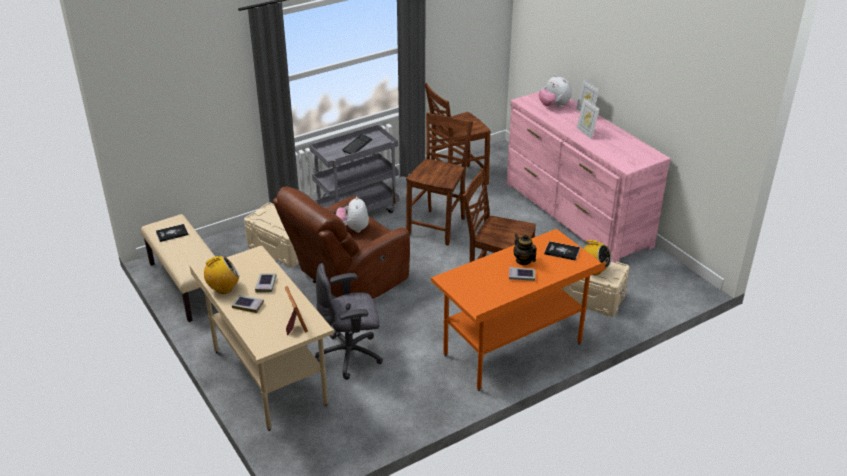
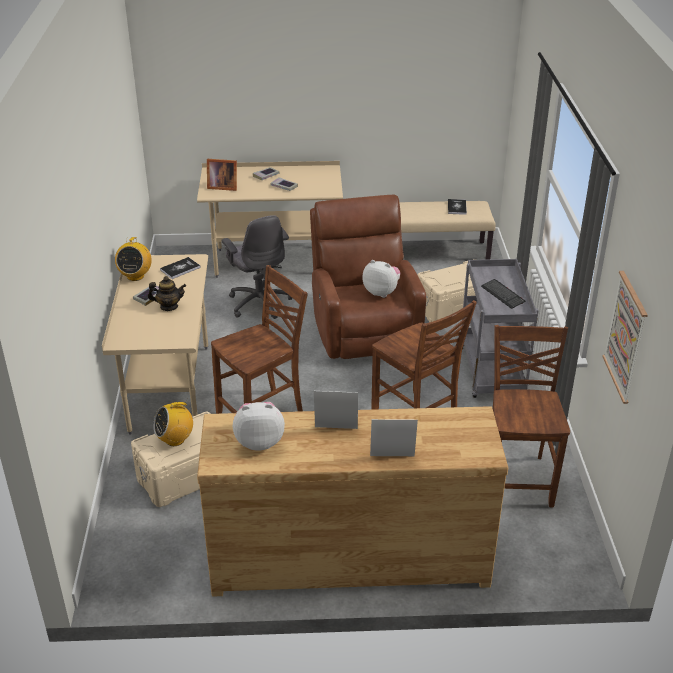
camera: 120 degrees right, 0 degrees up
radio [204,256,240,294] -> radio moved to [115,237,152,281]
grey office chair [315,263,383,380] -> grey office chair turned 135 degrees clockwise [222,215,292,319]
orange desk [431,229,606,391] -> beige desk [102,254,208,435]
pink dresser [507,92,671,263] -> brown dresser [197,406,508,597]
plush toy [539,74,572,107] -> plush toy moved to [233,402,285,451]
book [544,241,580,261] -> book moved to [160,257,201,279]
none -> picture [602,271,648,404]

